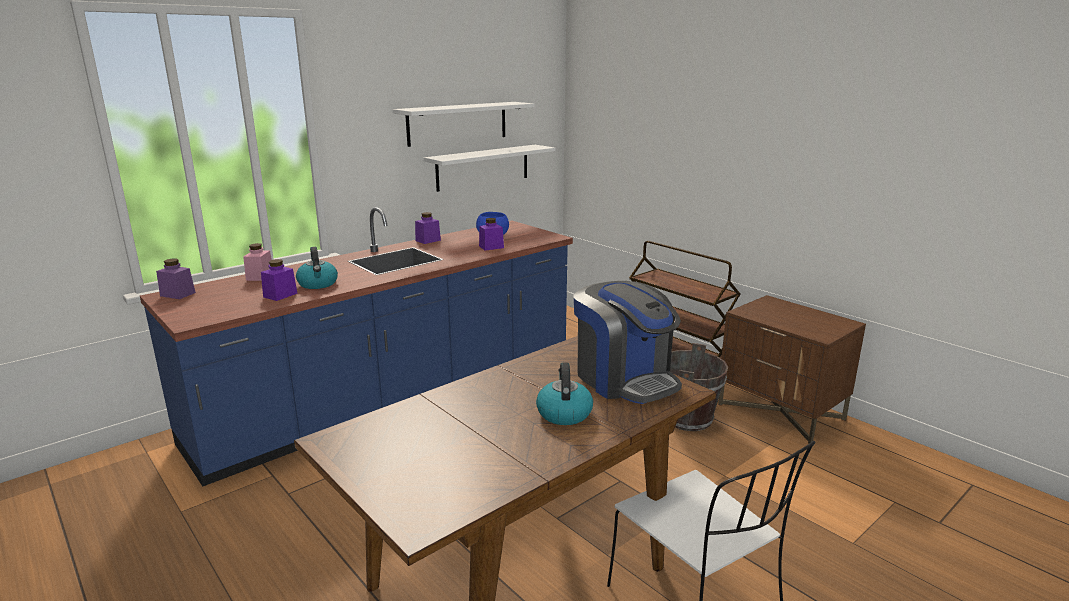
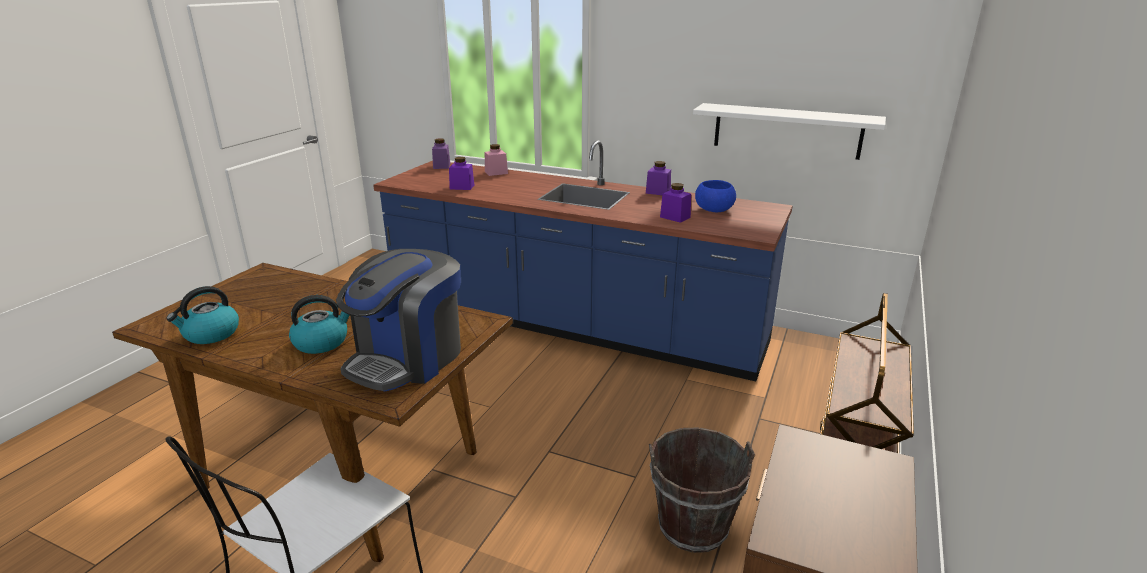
camera: 65 degrees right, 5 degrees up
kettle [296,247,338,289] -> kettle moved to [166,286,239,344]
white shelf [393,102,534,147] -> none

